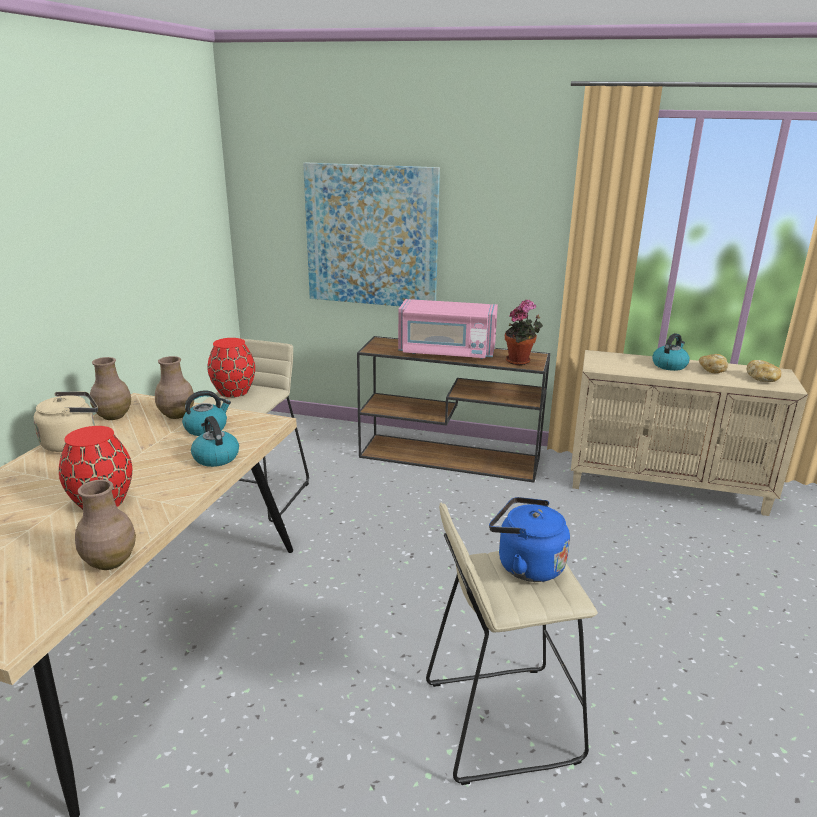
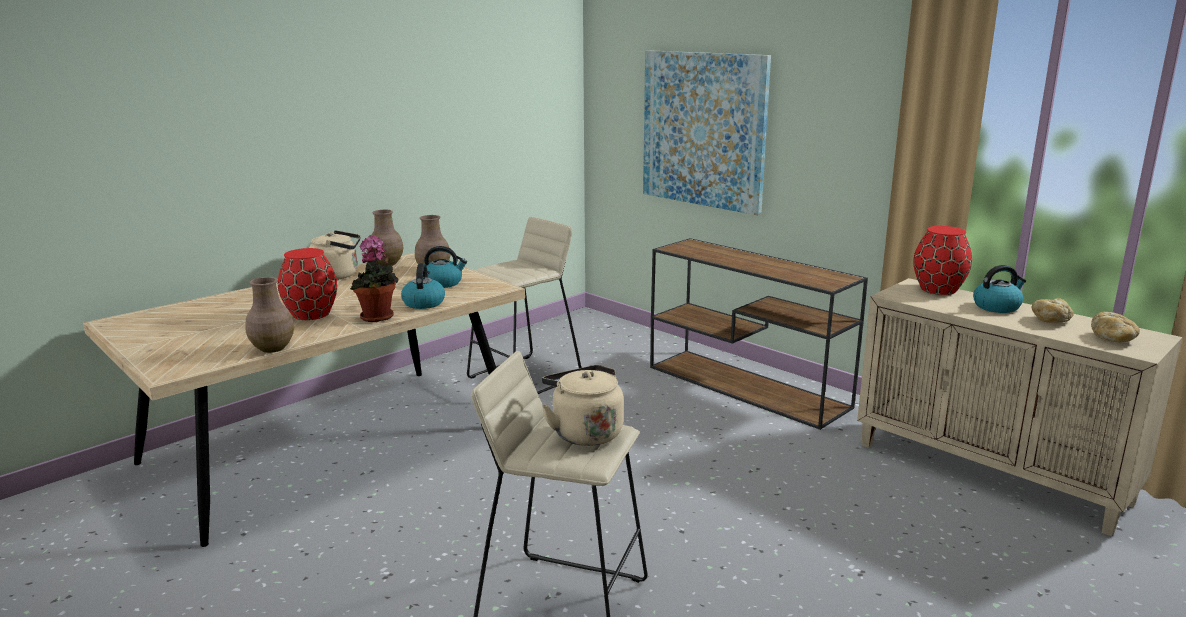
camera: 30 degrees right, 5 degrees down
red vase [207,338,255,397] -> red vase moved to [913,226,972,295]
pink microwave [398,299,498,359] -> none
blue kettle [489,497,570,582] -> beige kettle [542,365,623,446]
potted plant [505,300,543,365] -> potted plant moved to [350,235,399,322]

